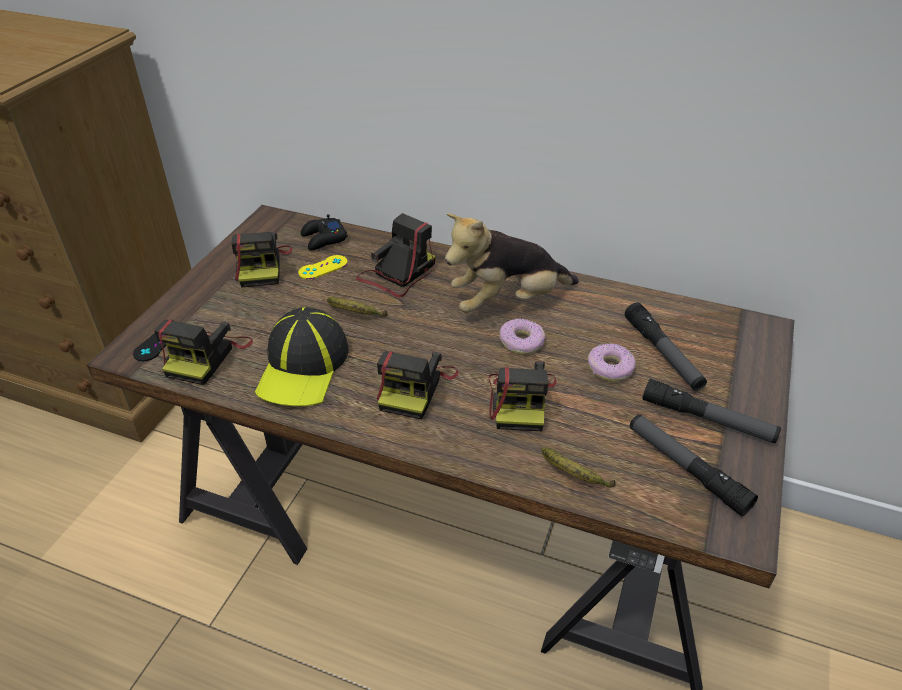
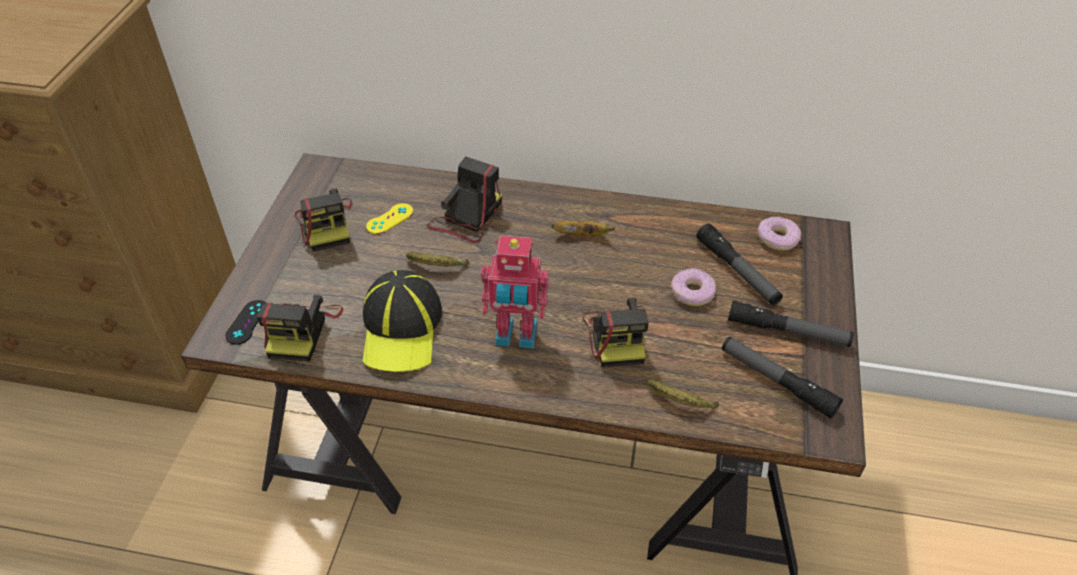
camera: 10 degrees left, 5 degrees up
black game controller [301,214,348,251] -> none
camera [377,351,458,420] -> toy robot [481,236,549,348]
plush toy [445,213,579,313] -> banana [552,221,615,235]
donut [500,319,545,355] -> donut moved to [757,216,801,251]

